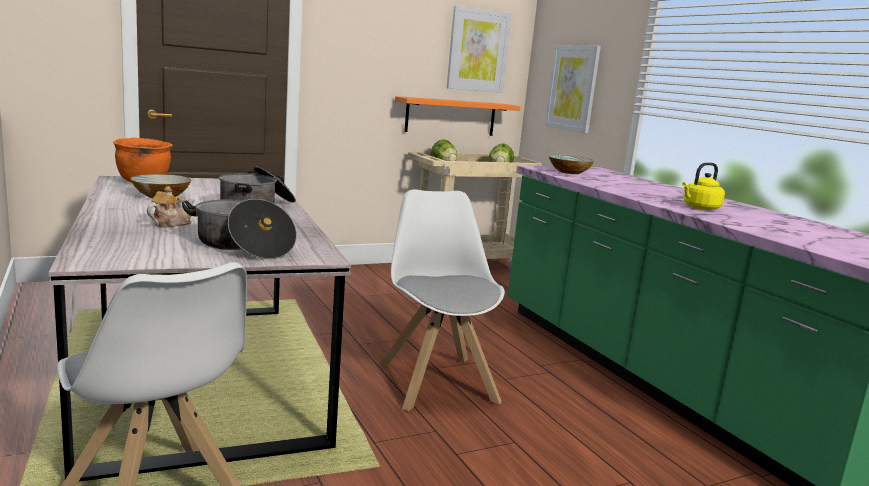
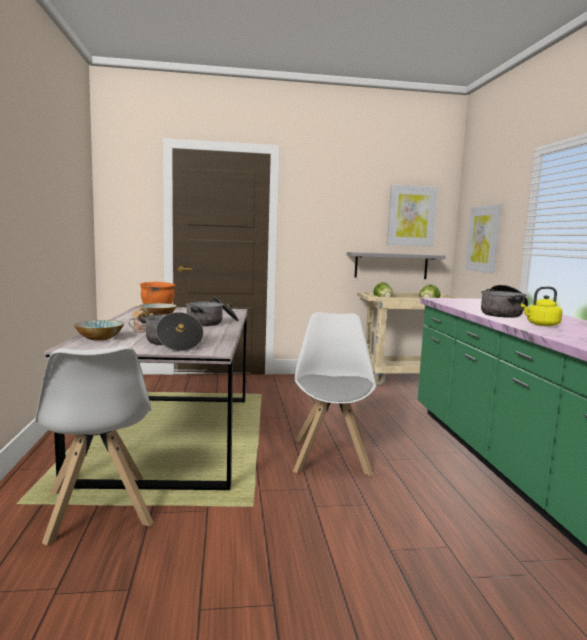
camera: 20 degrees right, 5 degrees down
orange shelf [395,96,520,136] -> grey shelf [347,252,446,279]
bowl [549,155,594,174] -> bowl moved to [74,320,124,340]
none -> cooking pot [481,285,528,318]

